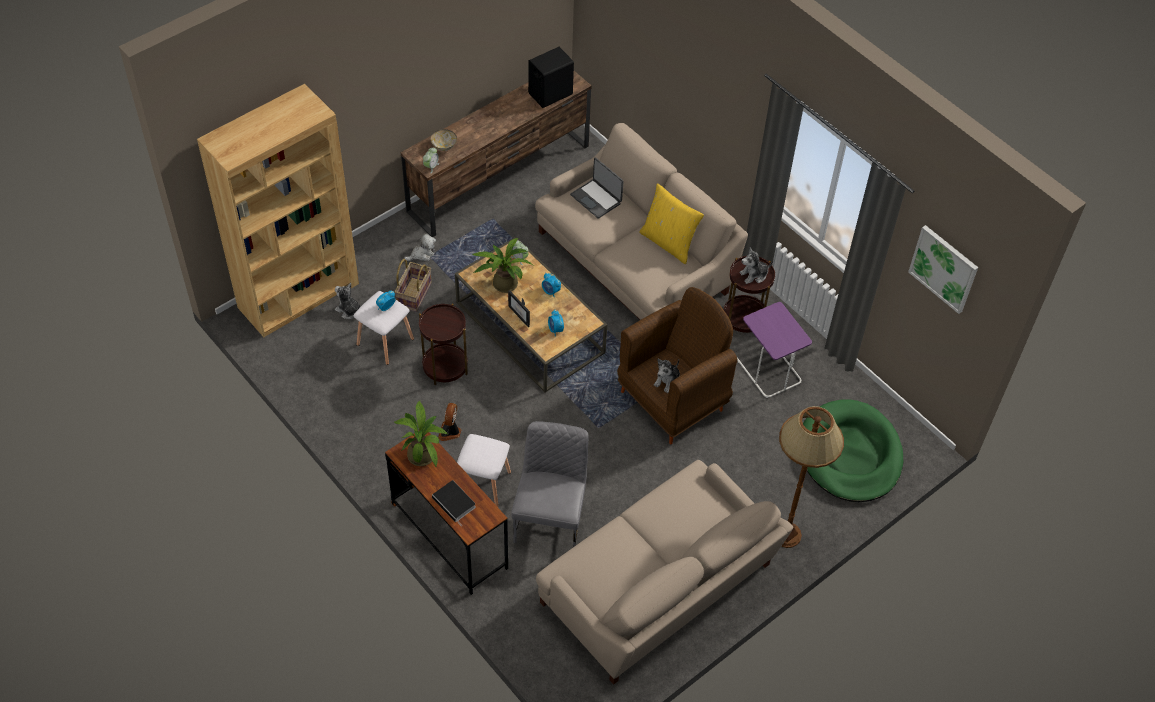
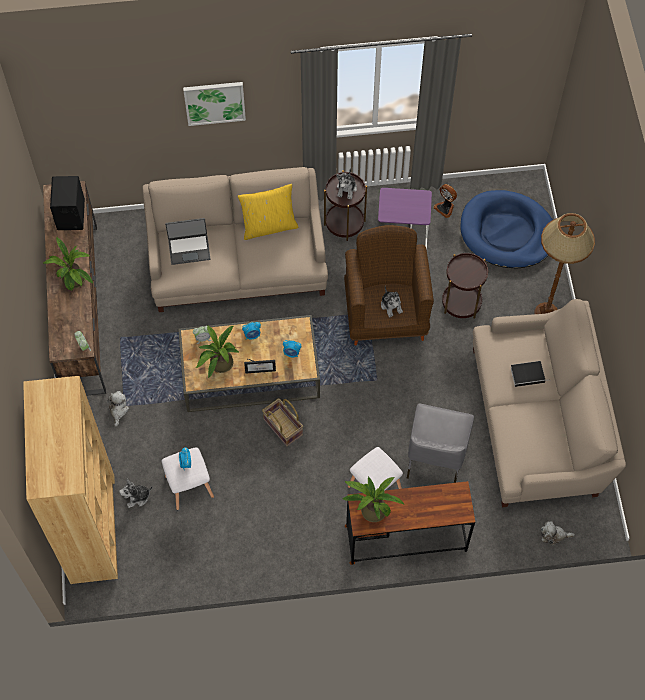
camera: 55 degrees left, 10 degrees up
basket [395,259,431,312] -> basket moved to [262,398,303,446]
brown side table [419,304,468,385] -> brown side table moved to [442,253,488,319]
bowl [431,129,457,151] -> none
book [432,480,476,524] -> book moved to [511,361,550,387]
fan [438,403,461,441] -> fan moved to [434,184,457,218]
grey chair [511,421,589,547] -> grey chair turned 120 degrees counterclockwise [406,404,474,483]
green dog bed [803,399,903,502] -> blue dog bed [460,190,553,268]
picture [908,225,978,314] -> picture moved to [183,82,246,126]
none -> potted plant [43,237,93,291]
none -> plush toy [541,521,575,545]

